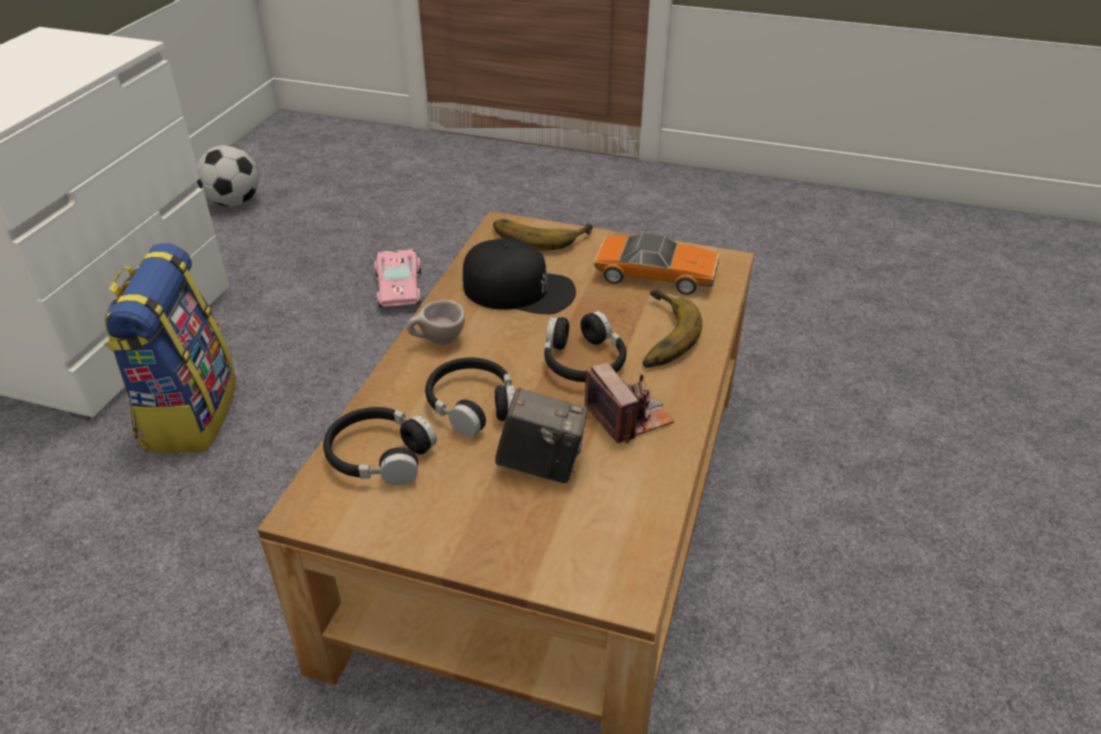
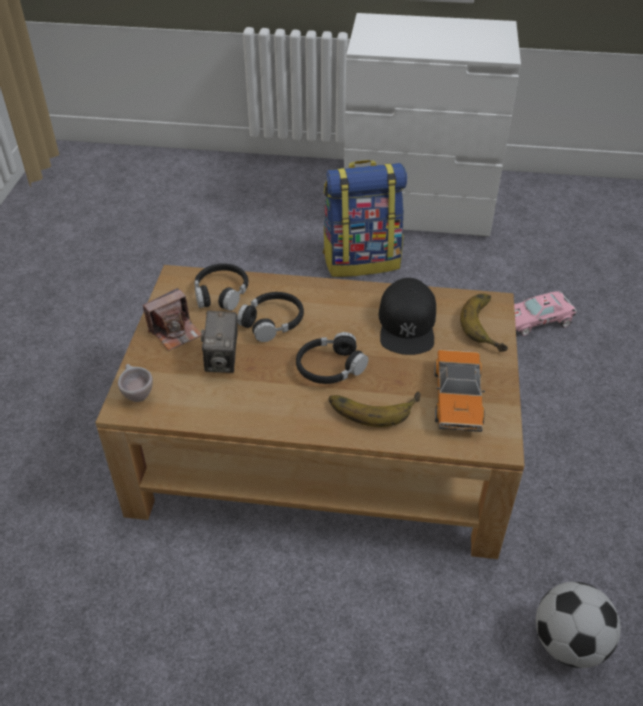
camera: 80 degrees right, 5 degrees up
football [197,145,259,207] -> football moved to [536,582,620,668]
beige cup [407,300,465,345] -> beige cup moved to [118,364,153,402]
camera [584,363,674,443] -> camera moved to [143,288,201,351]

